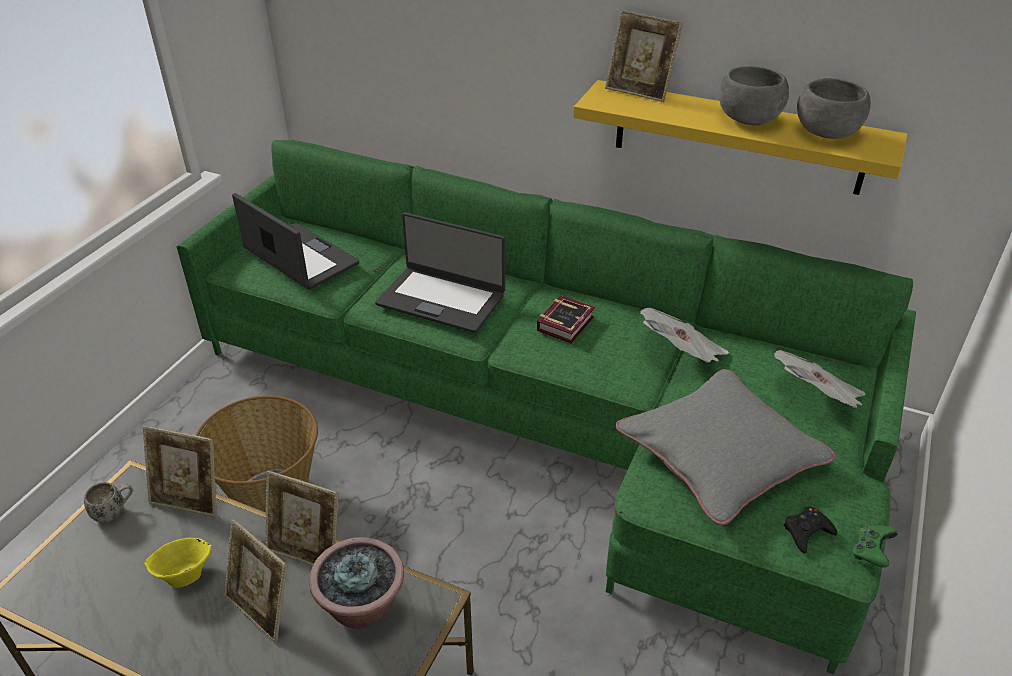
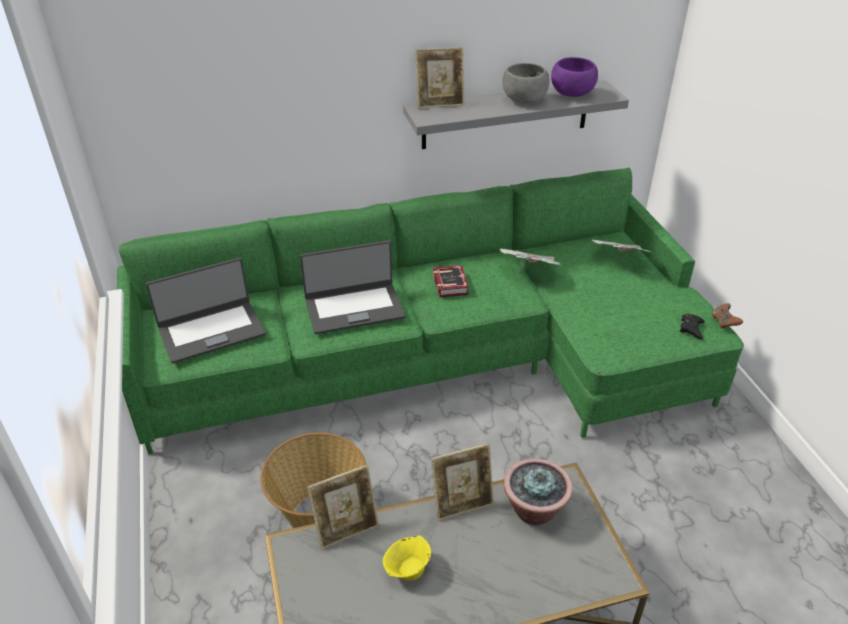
camera: 40 degrees left, 0 degrees up
white mug [84,482,133,522] -> none
picture frame [224,519,287,643] -> none
laptop [232,193,359,289] -> laptop turned 150 degrees clockwise [146,258,266,364]
yellow shelf [573,80,908,195] -> grey shelf [403,80,629,149]
grey pillow [616,369,836,525] -> none
grey bowl [797,78,871,139] -> purple bowl [551,57,598,97]
green game controller [852,526,898,568] -> brown game controller [712,303,743,329]

